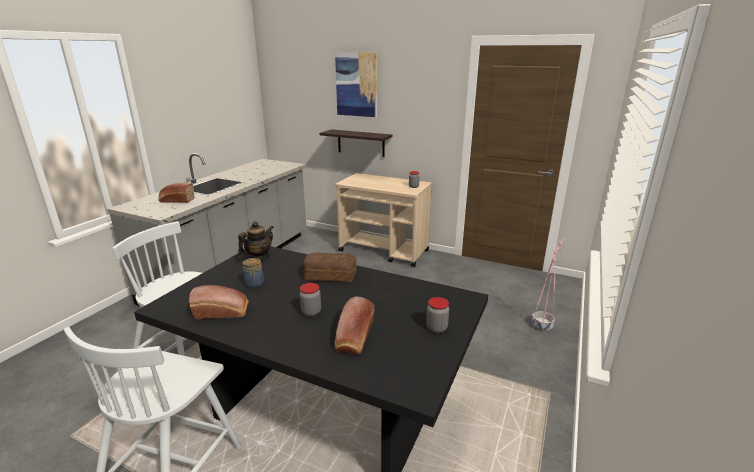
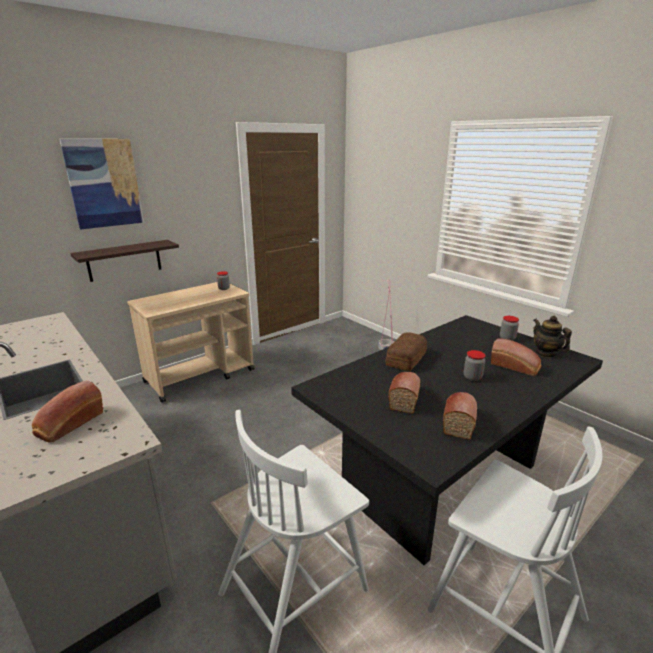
camera: 65 degrees left, 0 degrees up
teapot [238,221,274,260] -> teapot moved to [533,316,572,358]
jar [243,258,264,288] -> bread [389,372,420,414]

